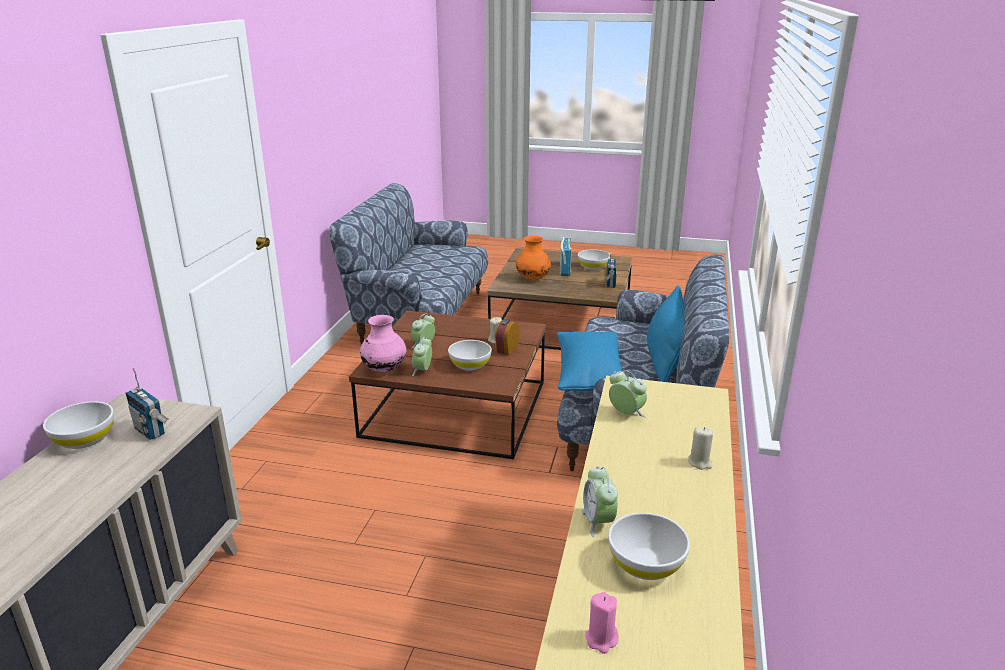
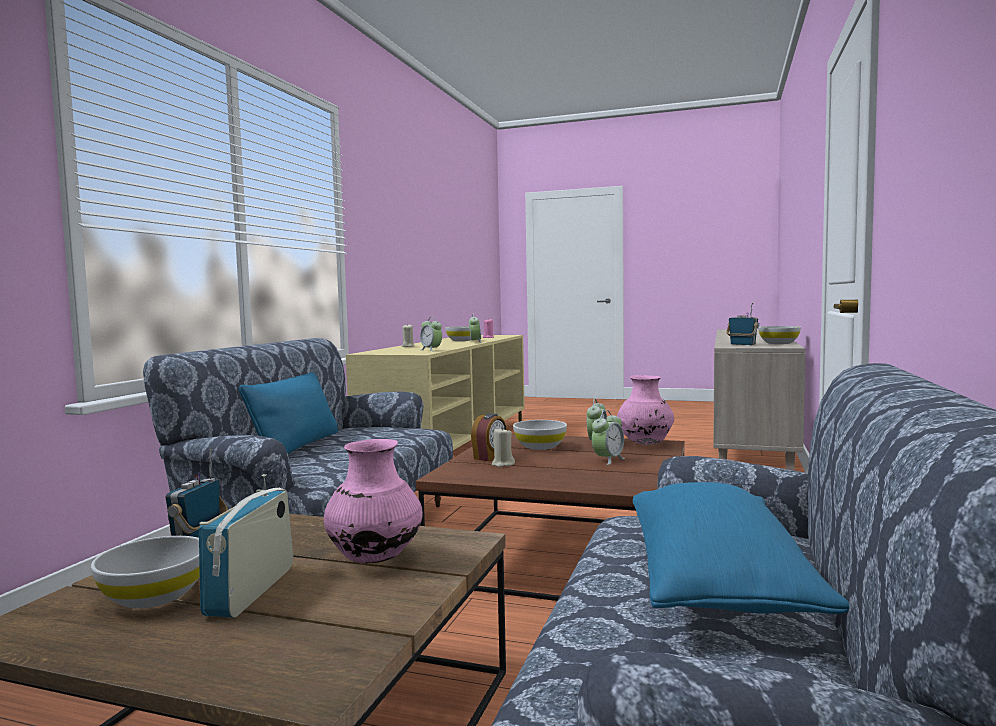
camera: 175 degrees left, 20 degrees down
orange vase [515,236,551,281] -> pink vase [324,439,423,563]
blue pillow [557,331,622,390] -> blue pillow moved to [633,482,849,614]

